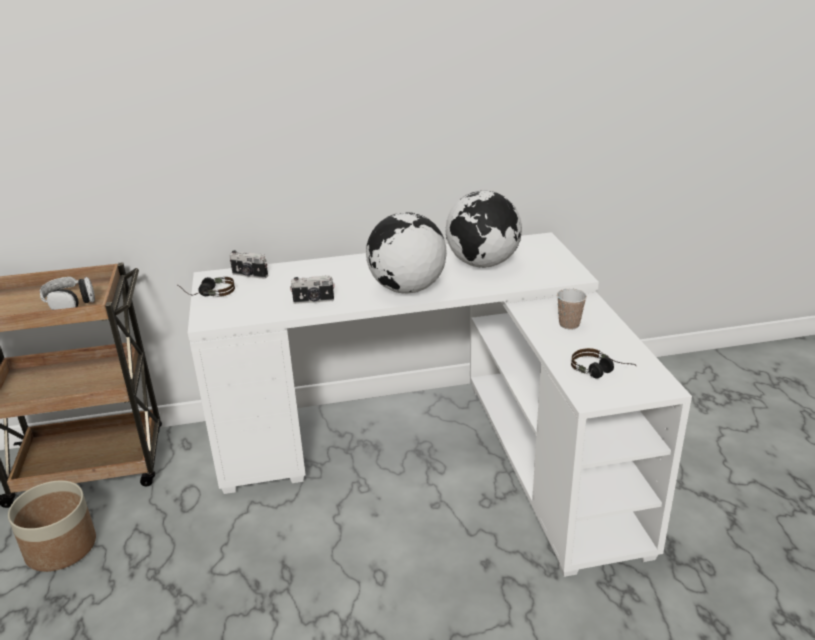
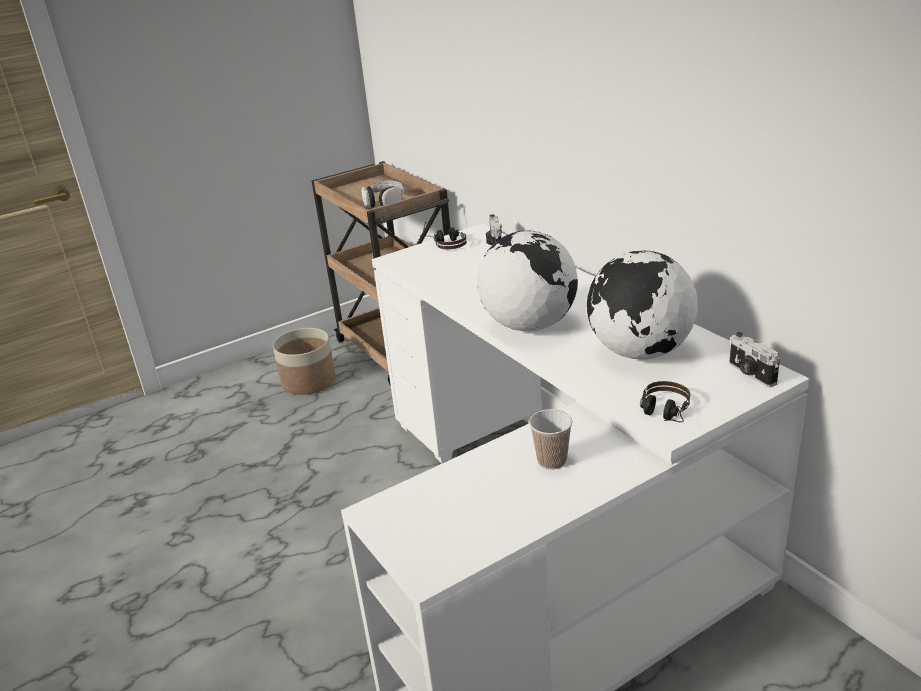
camera: 70 degrees right, 0 degrees up
camera [290,275,335,304] -> camera moved to [729,332,780,387]
headphones [571,348,637,379] -> headphones moved to [640,381,690,422]

